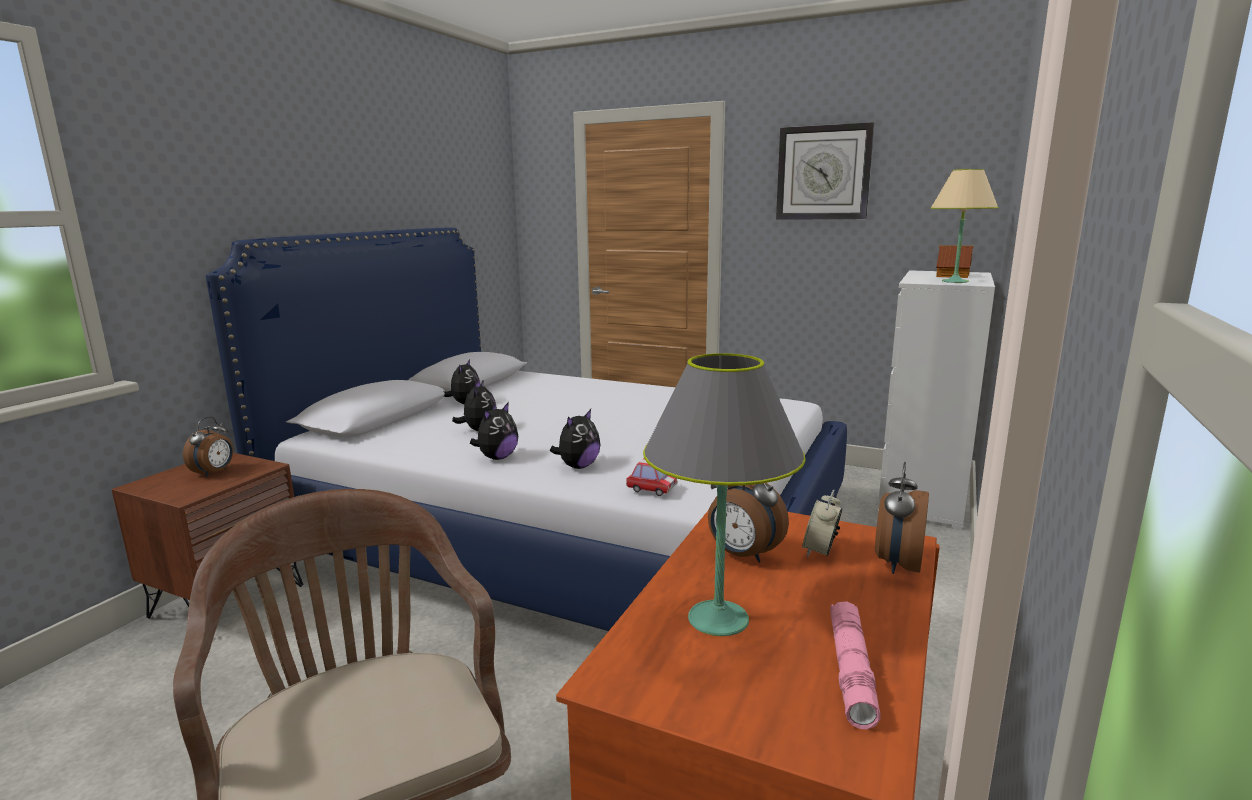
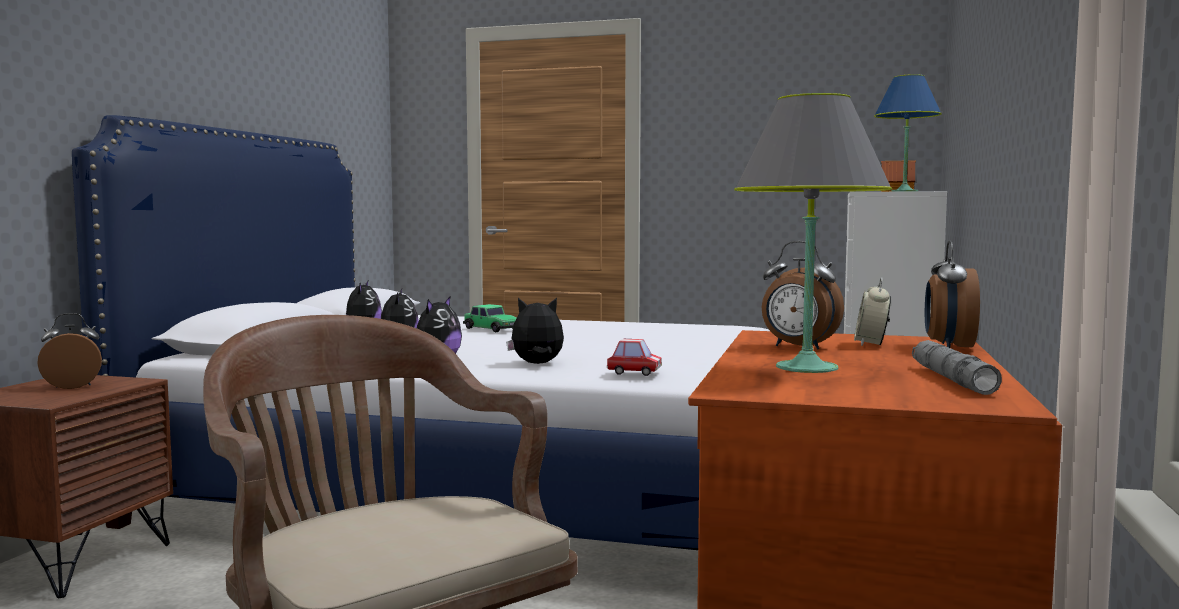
camera: 10 degrees left, 10 degrees down
alarm clock [183,416,233,477] -> alarm clock turned 120 degrees counterclockwise [37,313,102,389]
plush toy [550,409,601,469] -> plush toy turned 120 degrees counterclockwise [506,298,564,364]
wall clock [776,122,874,219] -> none
pink flashlight [830,601,881,729] -> grey flashlight [912,340,1002,395]
beige table lamp [930,169,999,283] -> blue table lamp [874,74,942,192]
none -> toy car [463,304,517,332]

